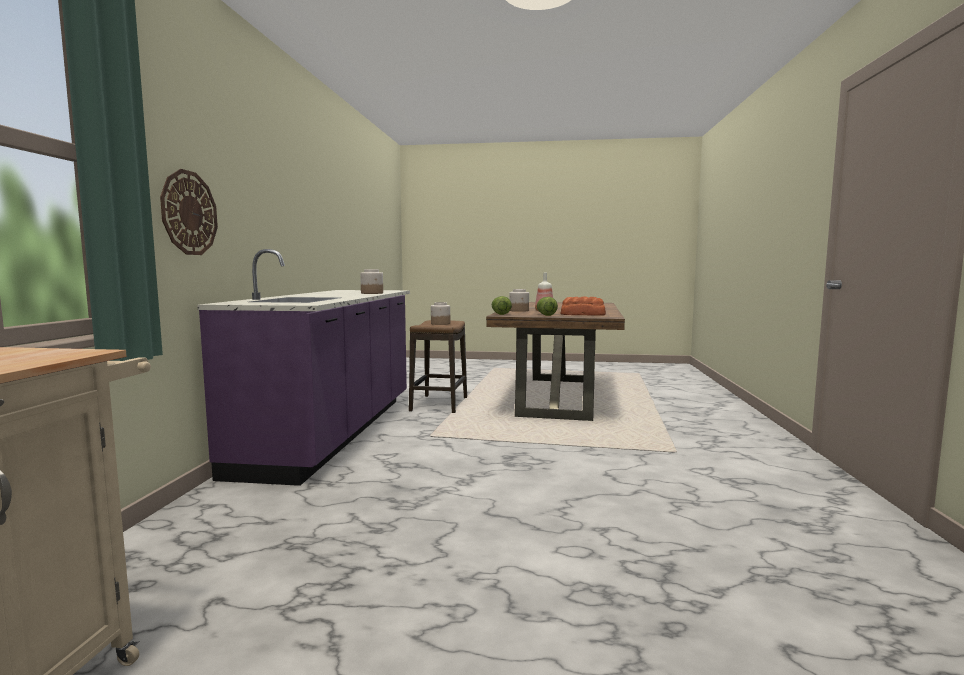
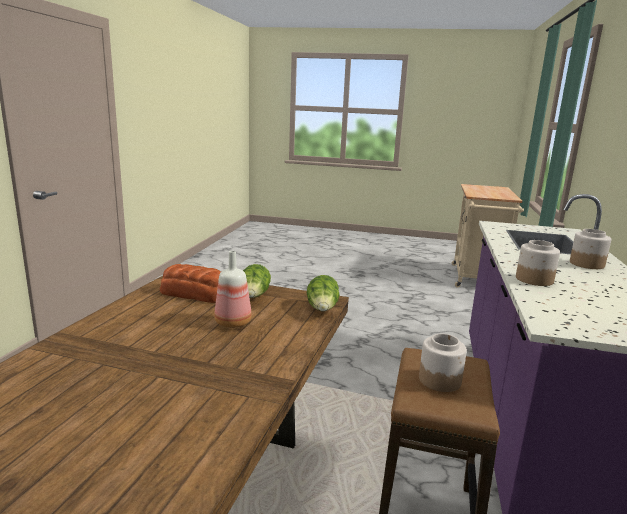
camera: 175 degrees left, 10 degrees up
wall clock [160,169,218,255] -> none
jar [509,289,529,312] -> jar moved to [570,229,611,269]

